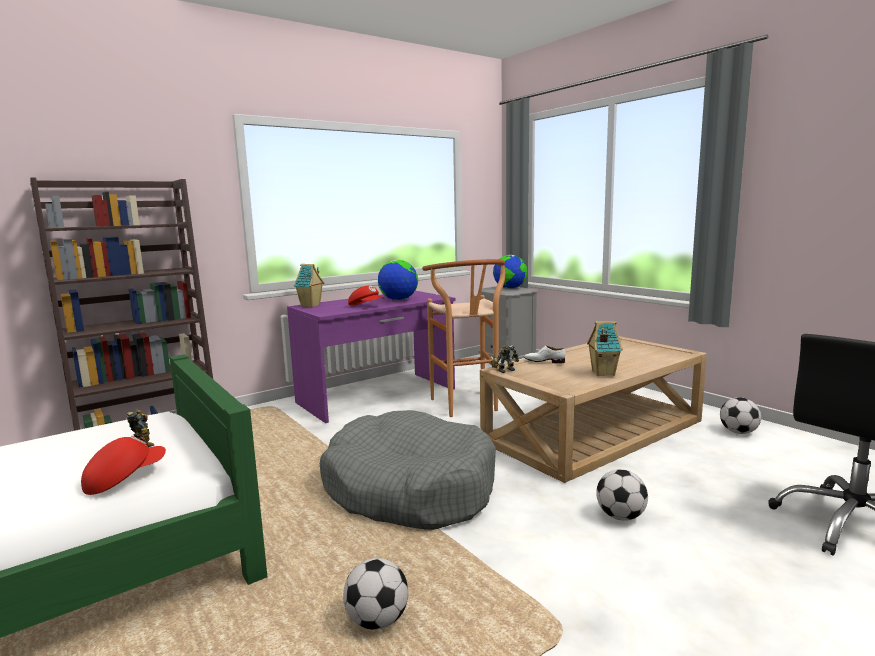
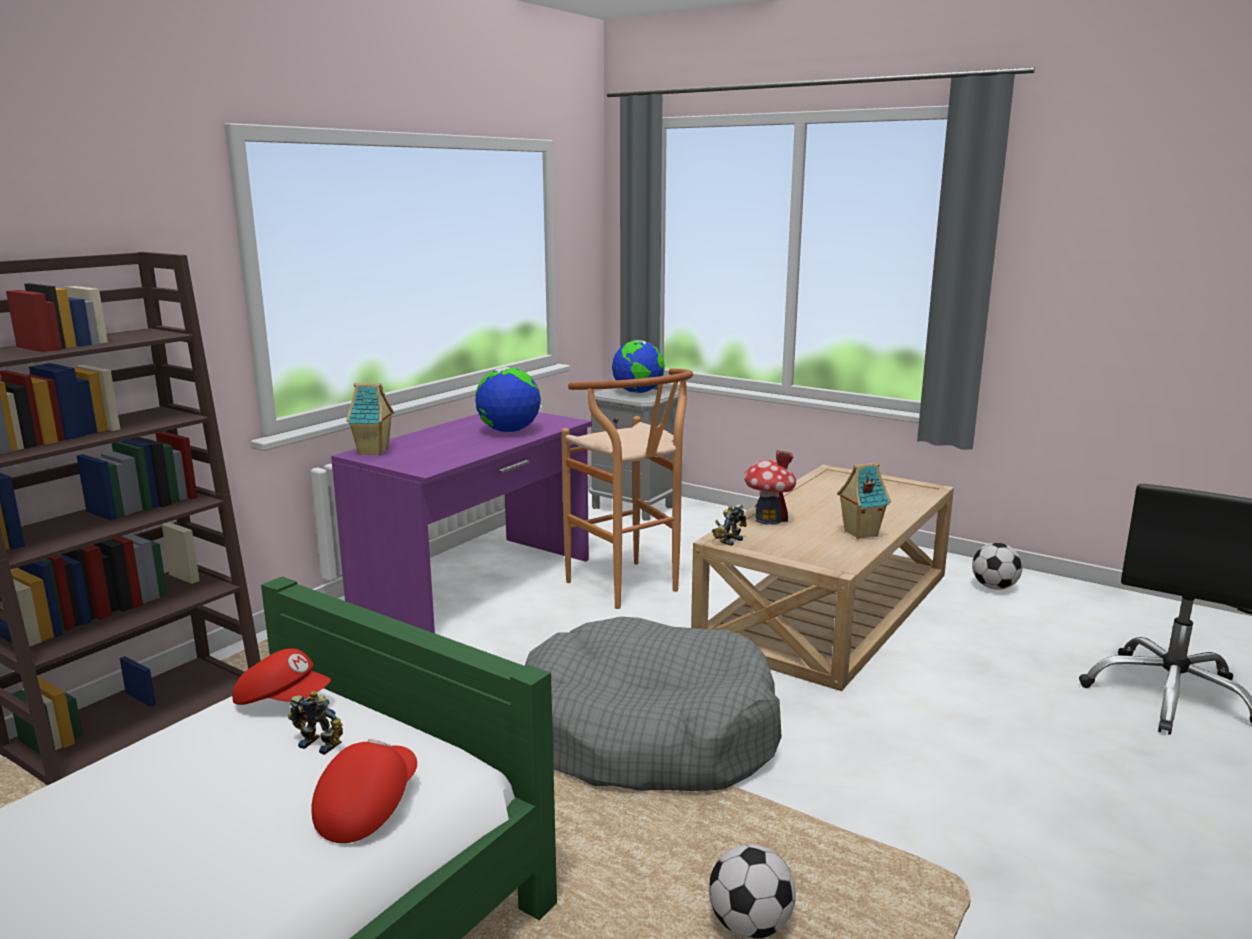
camera: 20 degrees left, 5 degrees up
red cap [348,285,384,306] -> red cap moved to [232,648,331,705]
white shoe [524,346,566,364] -> toy house [744,450,796,525]
football [596,469,648,521] -> none

